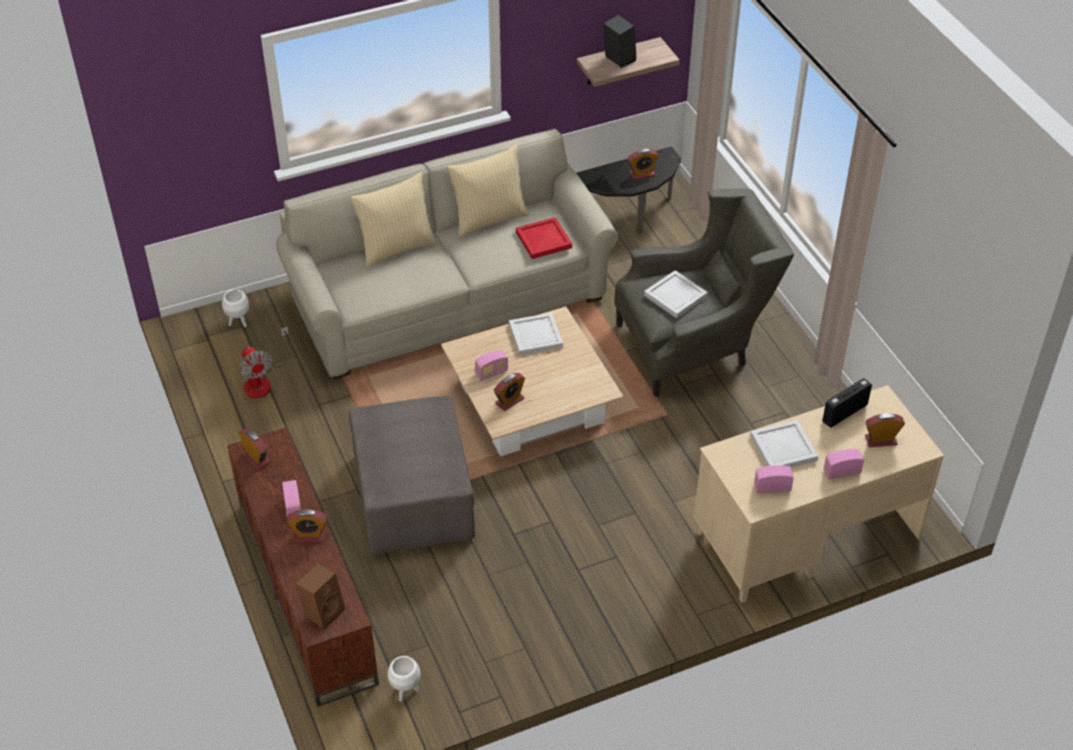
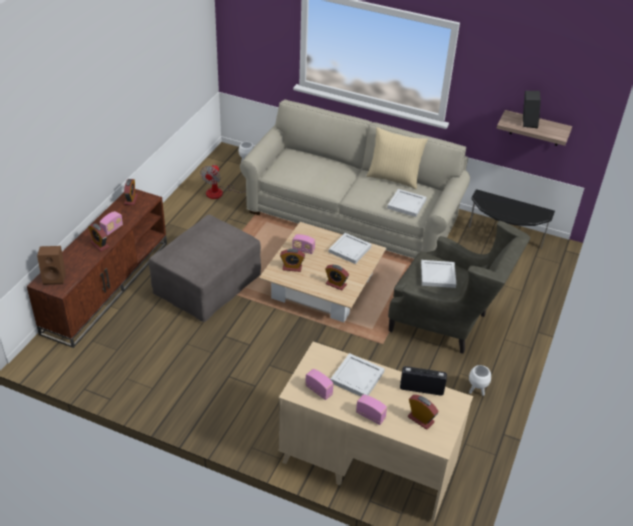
camera: 45 degrees right, 5 degrees down
beige pillow [350,172,437,268] -> none
white planter [388,656,421,701] -> white planter moved to [469,365,491,396]
red tray [516,217,572,259] -> white tray [387,189,427,217]
alarm clock [628,149,659,180] -> alarm clock moved to [325,265,349,291]

